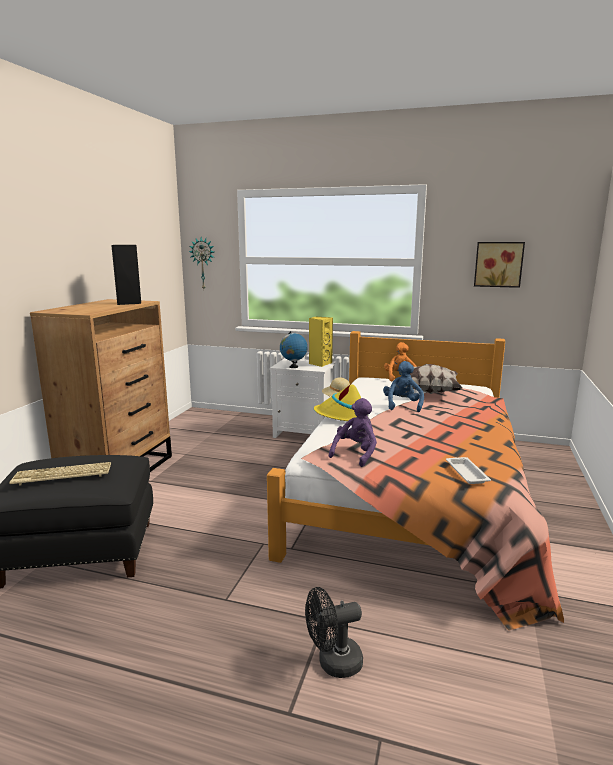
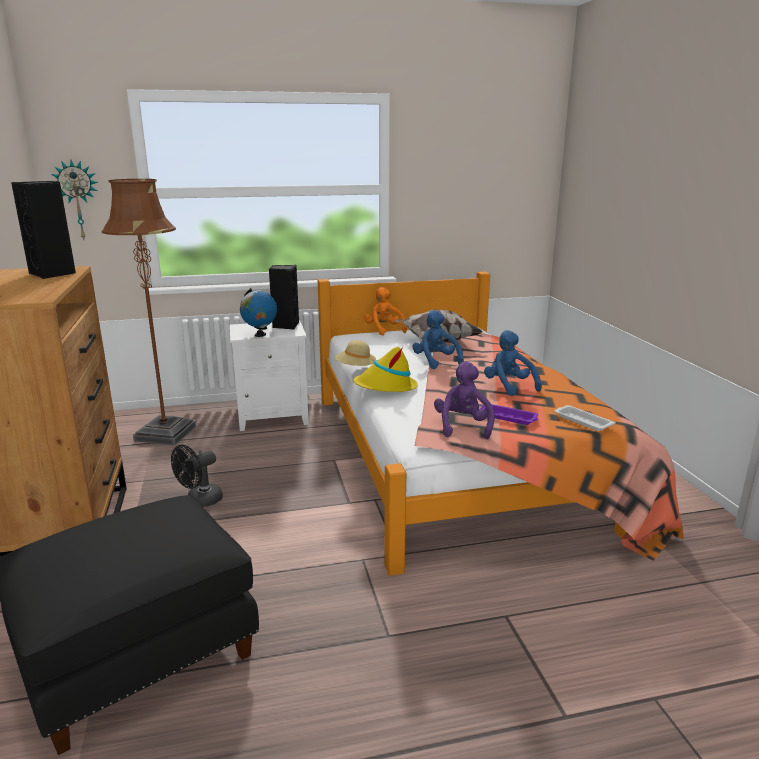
camera: 30 degrees left, 5 degrees up
keyboard [9,462,111,486] -> none
black fan [305,587,363,678] -> black fan moved to [171,445,223,507]
yellow speaker [309,317,333,367] -> black speaker [269,265,299,330]
picture [474,242,525,288] -> none
none -> brown floor lamp [102,179,196,445]
none -> purple tray [479,404,539,425]
none -> blue plush toy [484,330,542,396]

